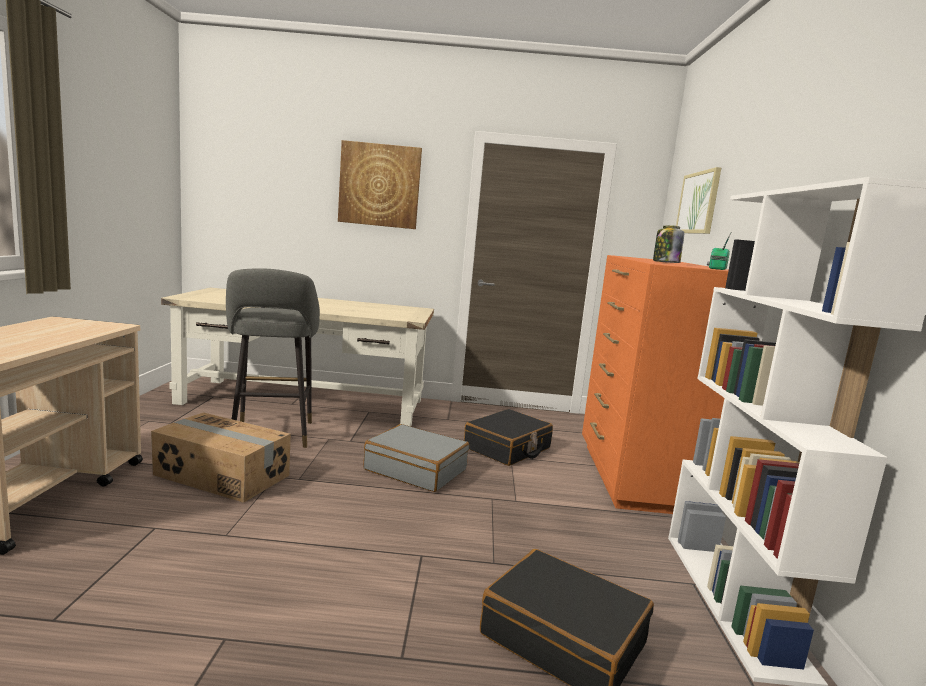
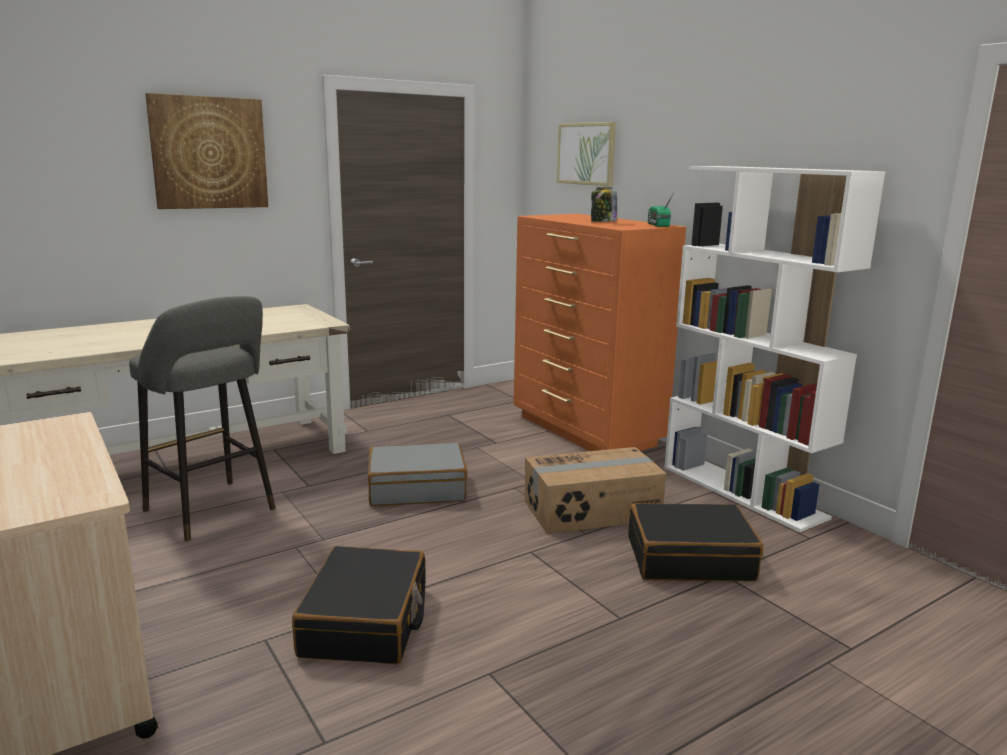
camera: 35 degrees left, 5 degrees up
cardboard box [151,412,291,503] -> cardboard box moved to [525,447,666,534]
black suitcase [464,409,553,466] -> black suitcase moved to [292,546,426,664]

